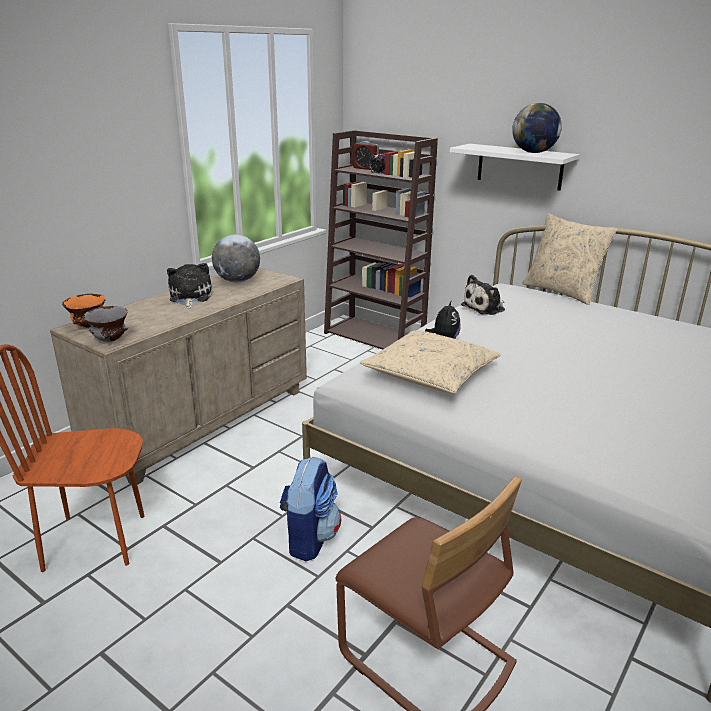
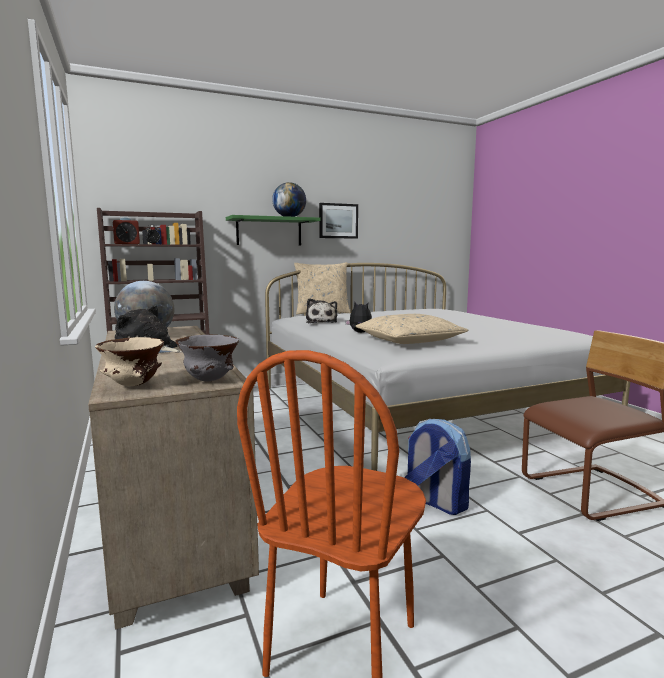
camera: 60 degrees left, 15 degrees down
orange bowl [62,294,106,328] -> beige bowl [95,337,164,386]
white shelf [450,144,579,190] -> green shelf [226,215,321,245]
none -> picture [319,203,358,239]

